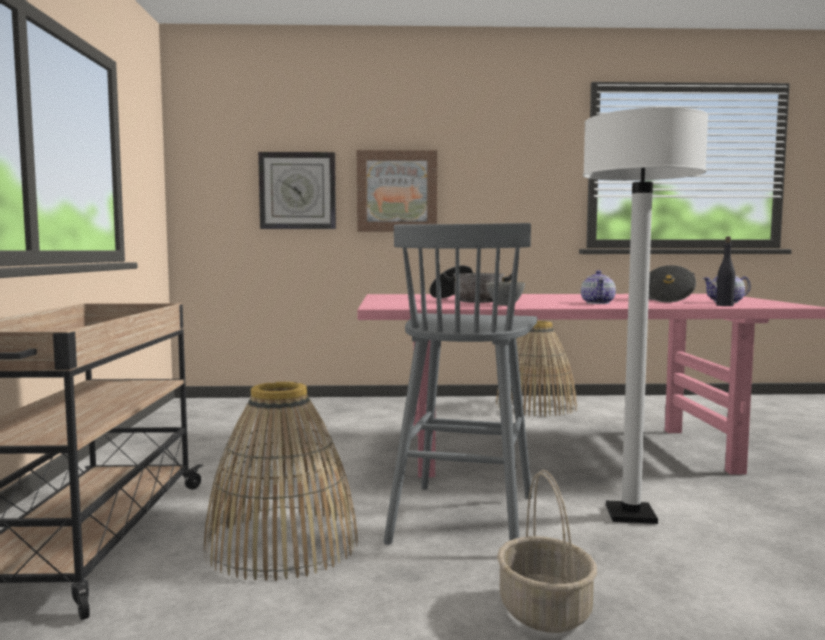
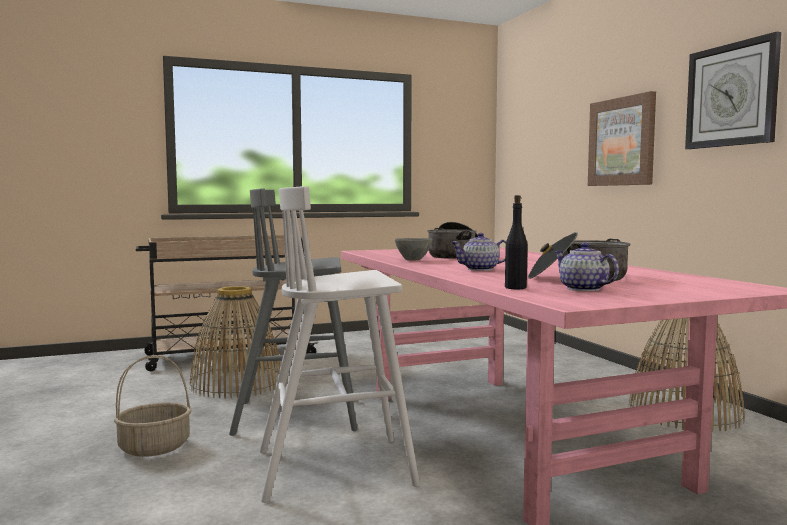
camera: 70 degrees right, 0 degrees up
wall clock [258,152,336,229] -> wall clock moved to [685,32,781,149]
white floor lamp [583,107,708,524] -> white stool [259,186,420,503]

